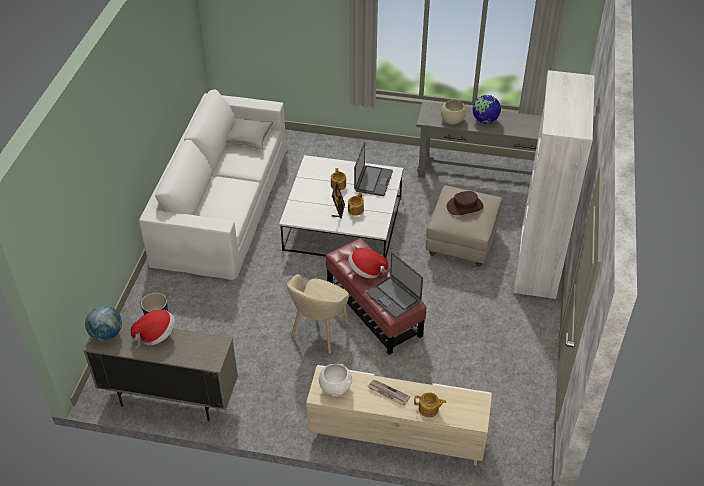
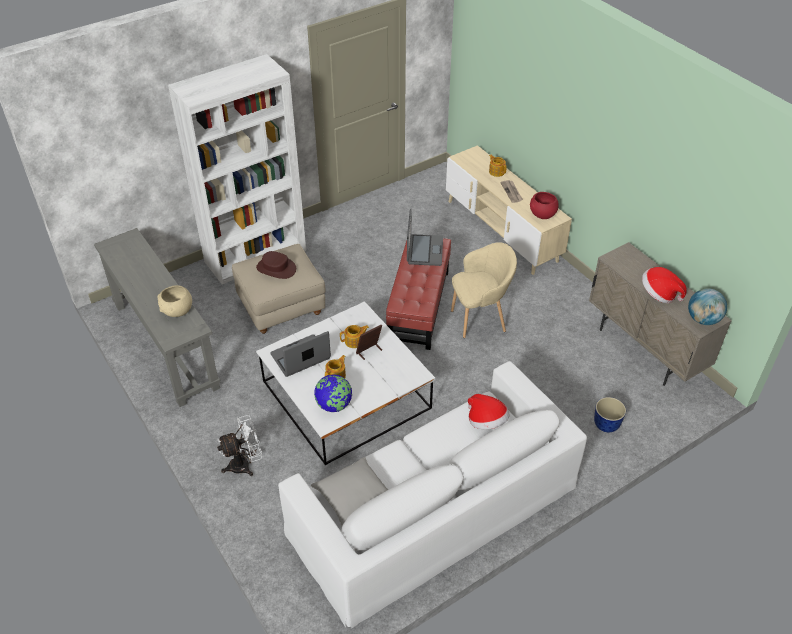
camera: 135 degrees left, 0 degrees up
white bowl [319,364,352,395] -> red bowl [530,192,559,219]
hat [348,248,388,278] -> hat moved to [468,394,510,429]
globe [472,95,501,123] -> globe moved to [314,374,352,412]
none -> white fan [217,415,262,476]

